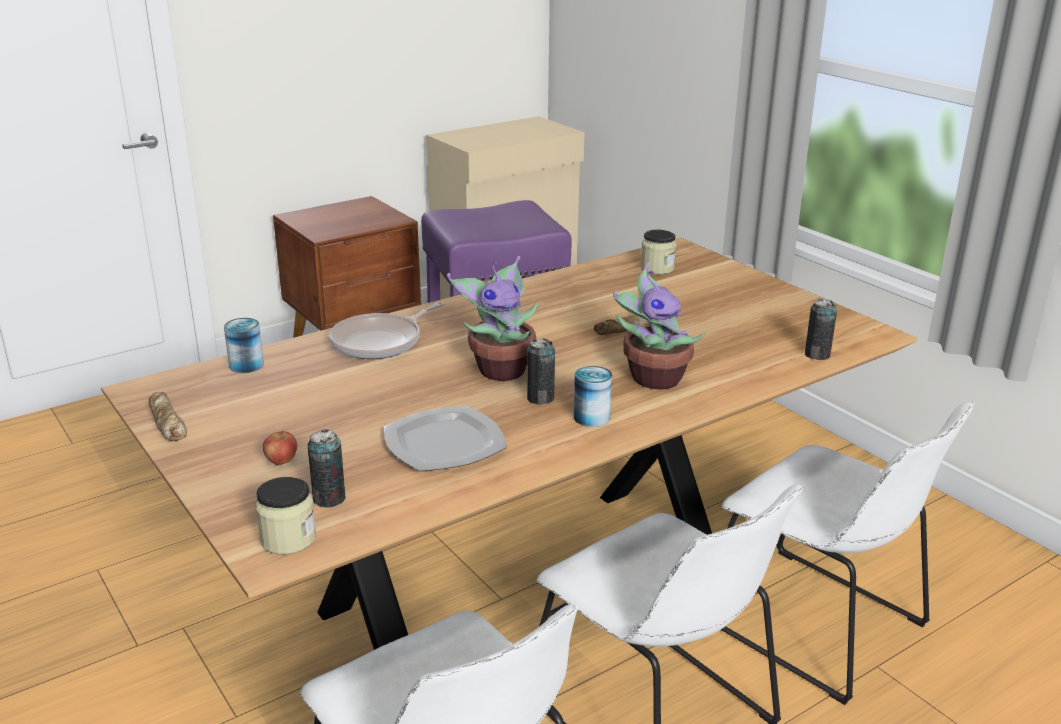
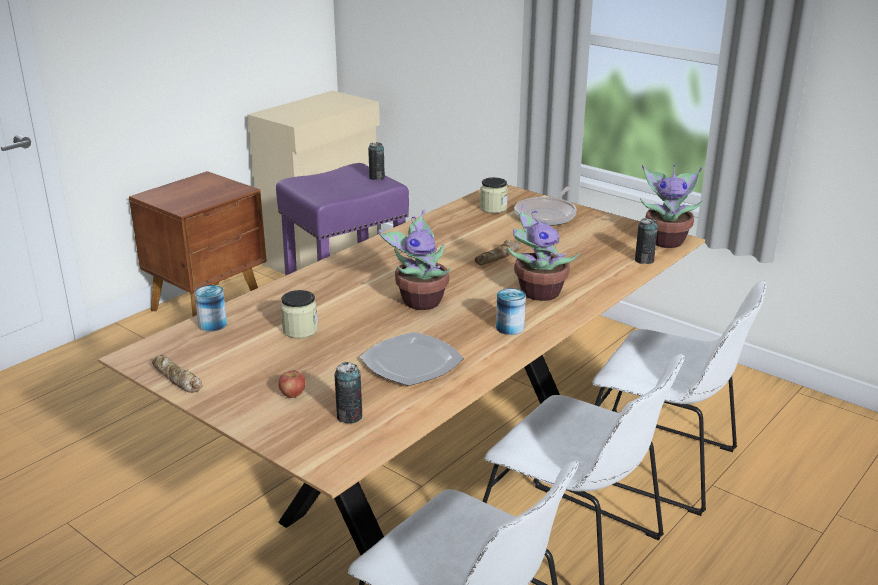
camera: 15 degrees left, 0 degrees up
jar [255,477,316,555] -> jar moved to [280,290,318,338]
frying pan [329,302,444,359] -> frying pan moved to [514,186,577,226]
can [527,338,555,404] -> can moved to [368,142,385,180]
none -> potted plant [640,164,703,248]

